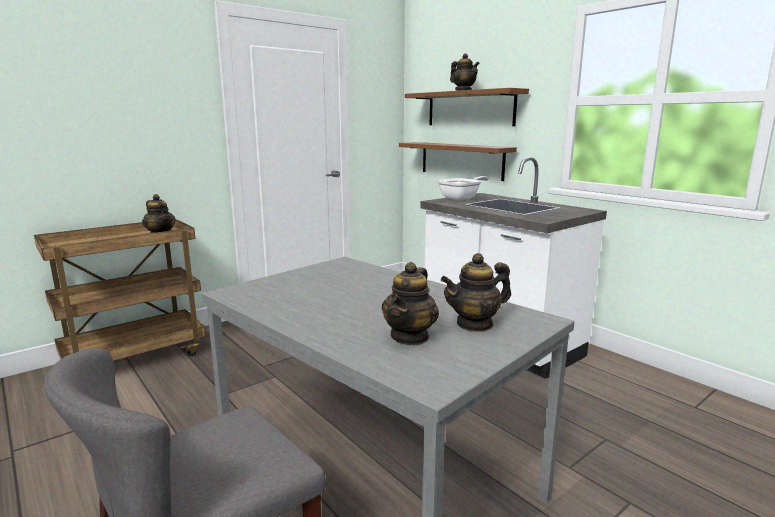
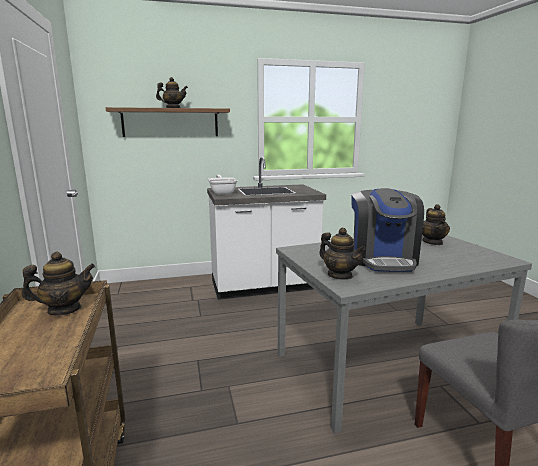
camera: 65 degrees left, 0 degrees up
teapot [382,262,439,345] -> teapot moved to [319,228,365,280]
brown shelf [399,142,517,181] -> none
none -> coffee machine [351,188,424,272]

